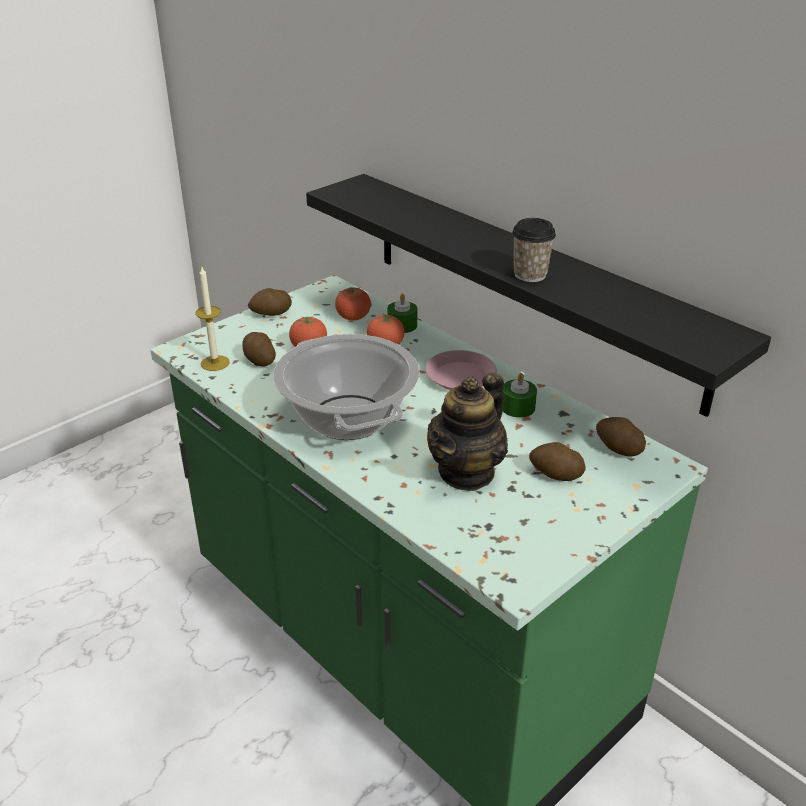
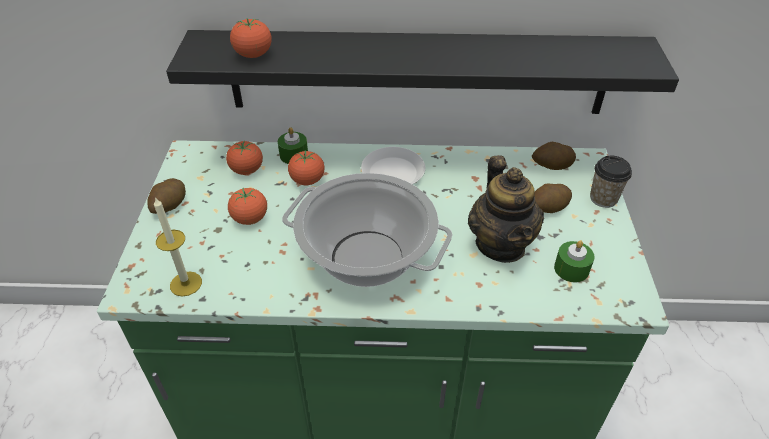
camera: 45 degrees left, 10 degrees up
potato [242,332,276,367] -> none
pink plate [425,350,497,390] -> white plate [361,147,425,184]
green candle [502,373,537,418] -> green candle moved to [554,240,595,282]
cup [512,218,556,282] -> cup moved to [590,156,632,208]
none -> tomato [230,18,272,58]

